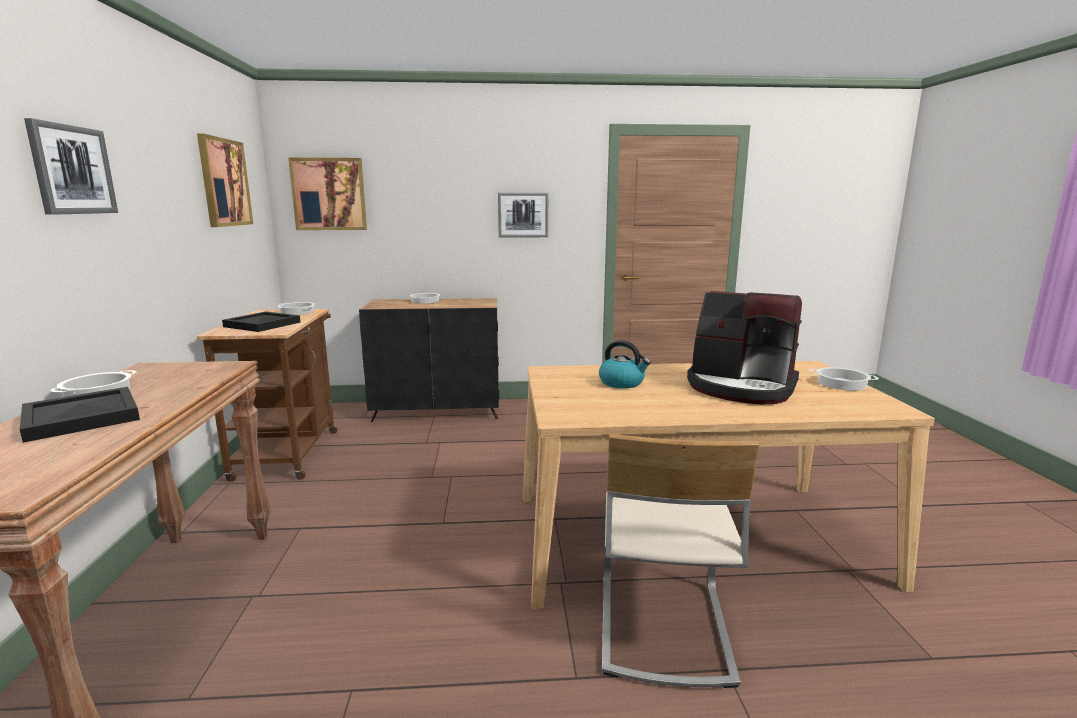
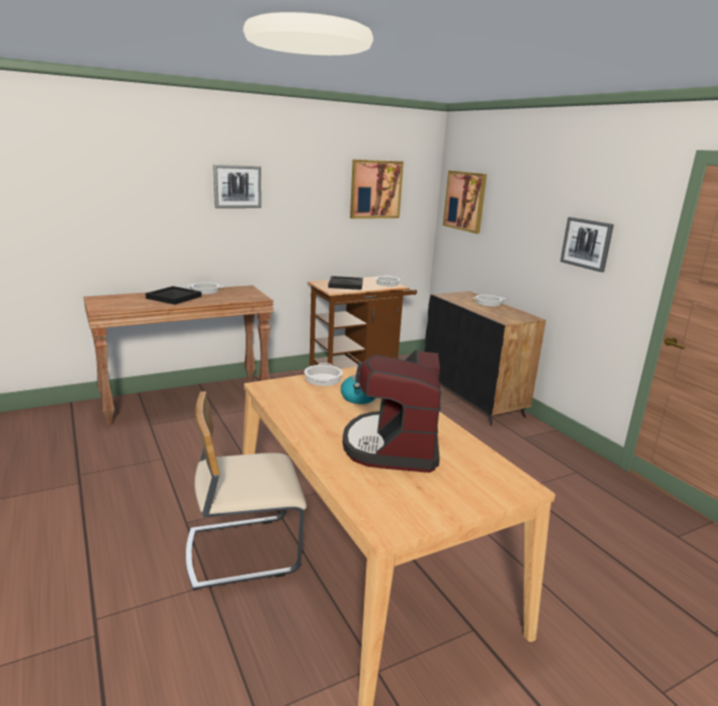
camera: 65 degrees right, 5 degrees up
cooking pot [808,367,879,391] -> cooking pot moved to [304,363,343,386]

